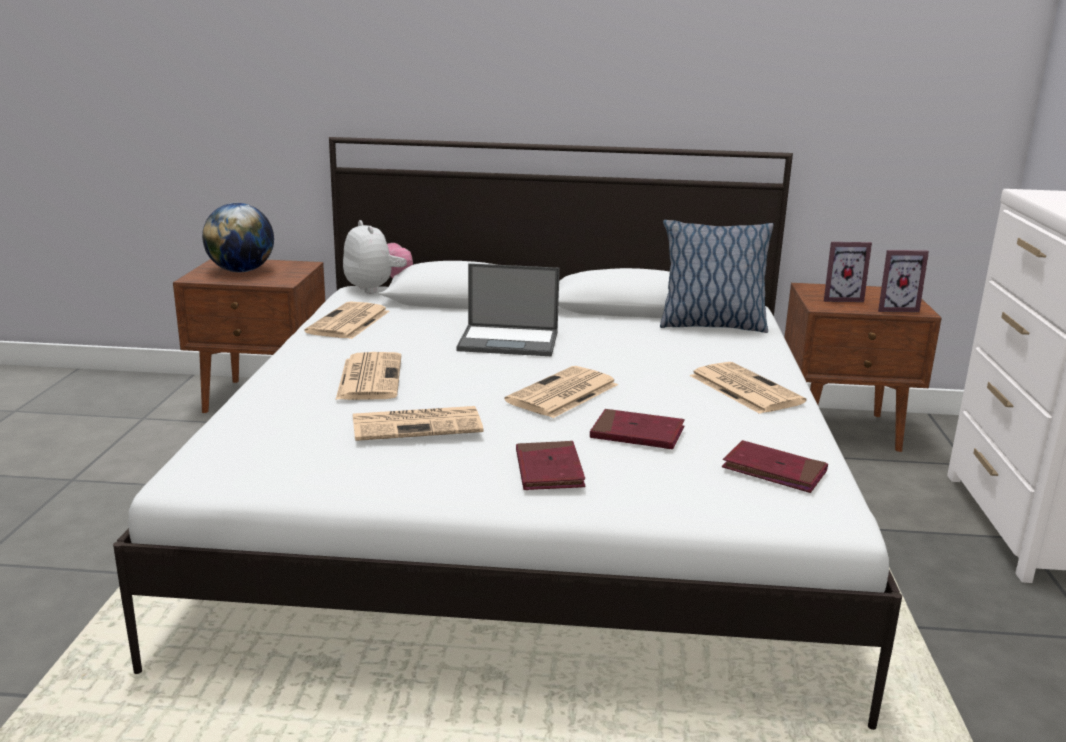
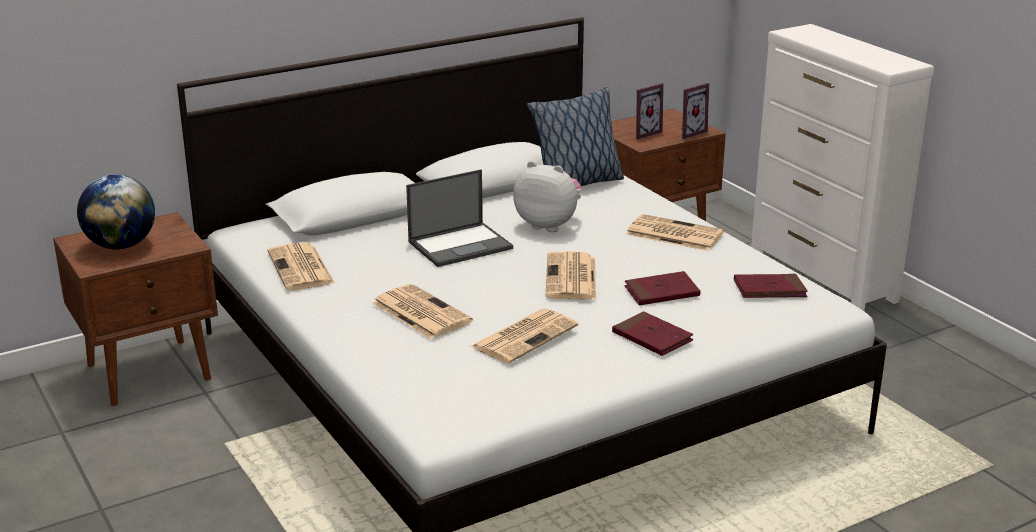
camera: 35 degrees left, 5 degrees up
plush toy [343,220,413,294] -> plush toy moved to [513,161,582,232]

